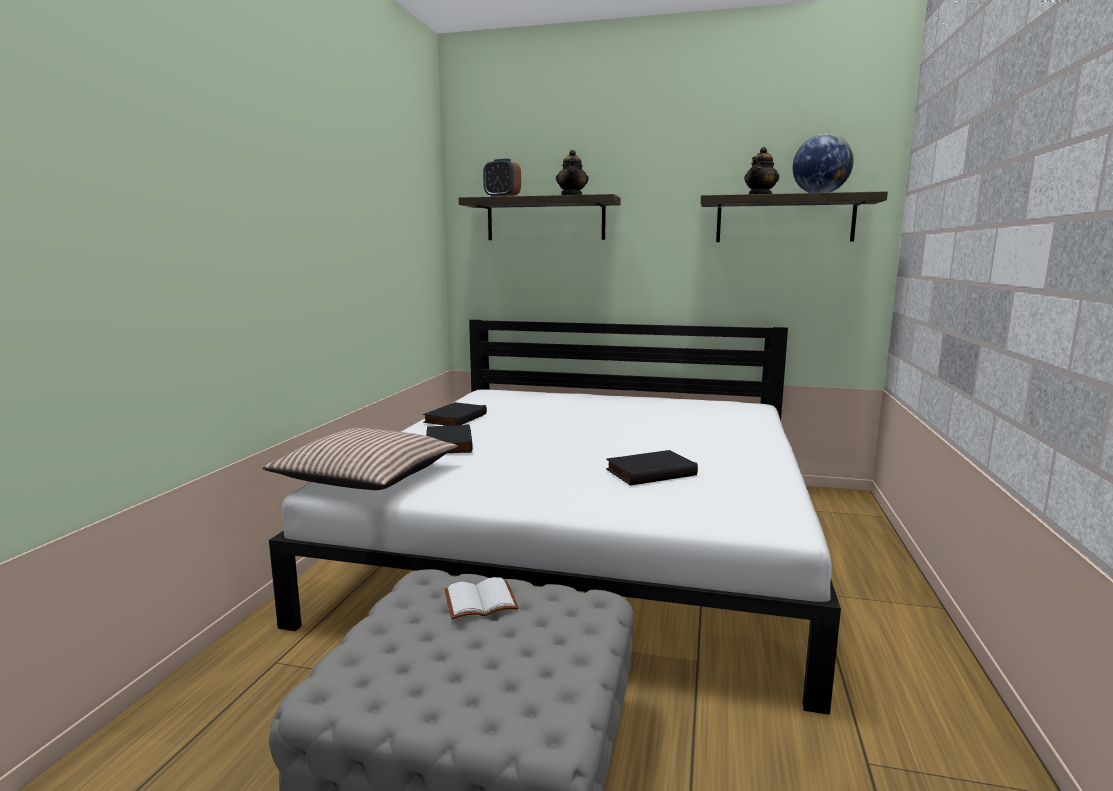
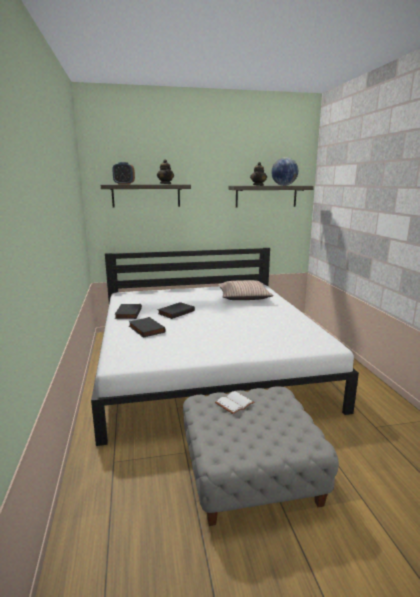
camera: 25 degrees left, 5 degrees up
pillow [262,428,458,490] -> pillow moved to [218,280,274,300]
black book [606,450,698,485] -> black book moved to [157,302,195,319]

